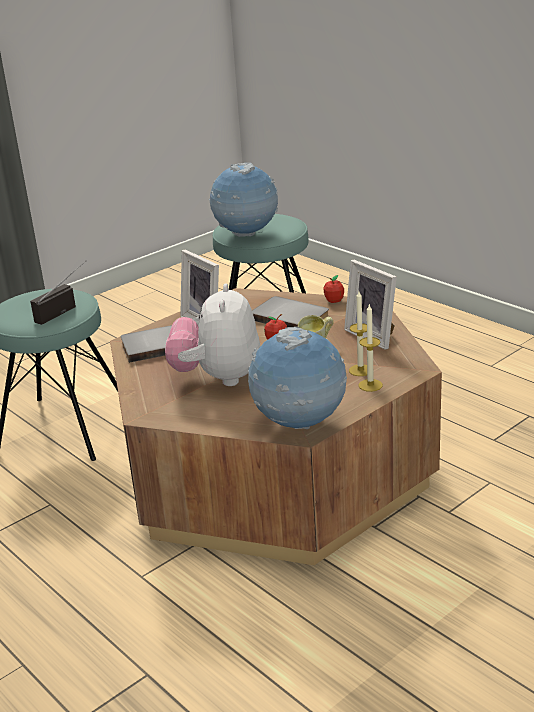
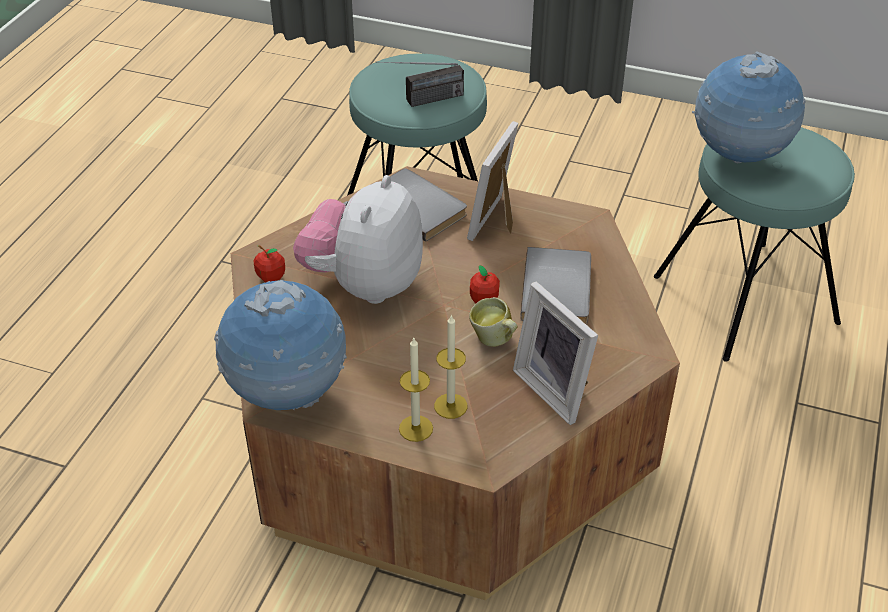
camera: 60 degrees right, 15 degrees up
radio [30,260,87,325] -> radio turned 150 degrees clockwise [376,62,464,107]
plush toy [165,283,260,386] -> plush toy turned 45 degrees counterclockwise [293,175,423,304]
apple [323,275,344,303] -> apple moved to [253,245,285,283]
picture frame [344,260,397,350] -> picture frame turned 60 degrees counterclockwise [513,281,598,425]

